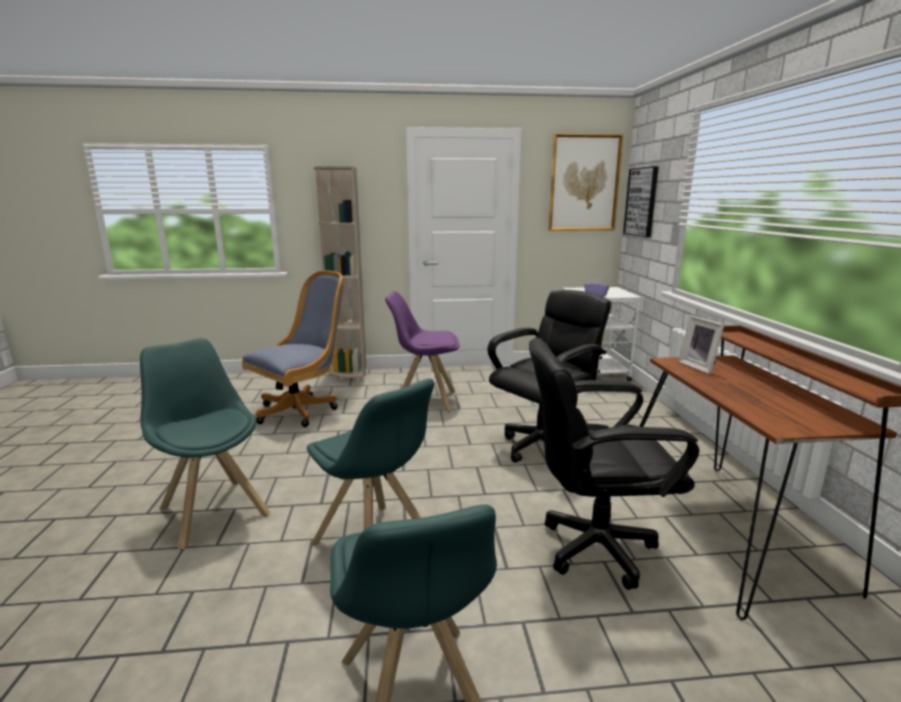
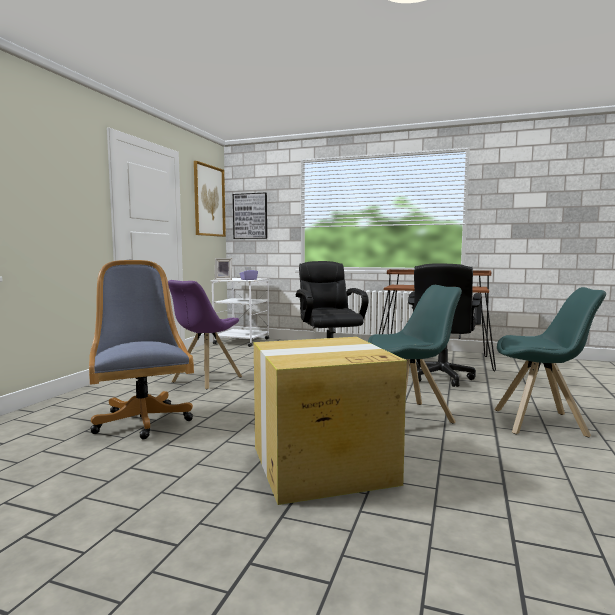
camera: 65 degrees left, 10 degrees down
turquoise chair [140,338,270,550] -> cardboard box [254,337,407,505]
beige bookcase [314,166,366,381] -> none
picture frame [678,315,725,374] -> picture frame moved to [215,258,232,280]

